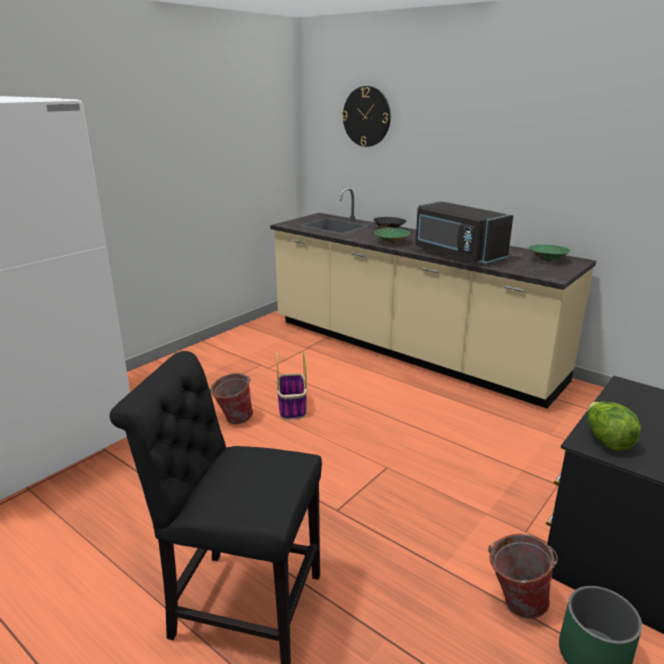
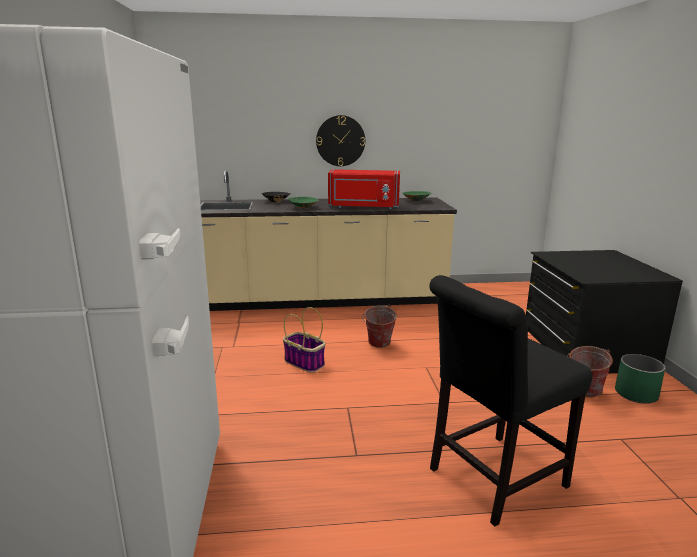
camera: 45 degrees left, 5 degrees down
bucket [209,373,253,424] -> bucket moved to [362,305,397,348]
wall clock [342,86,391,147] -> wall clock moved to [316,115,365,166]
black microwave [415,201,513,264] -> red microwave [328,169,400,209]
lettuce [587,402,641,451] -> none

